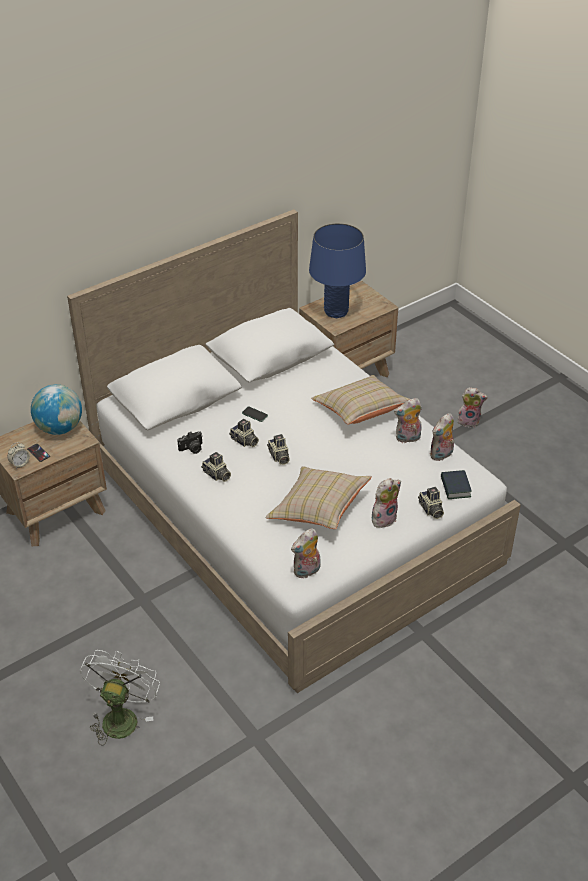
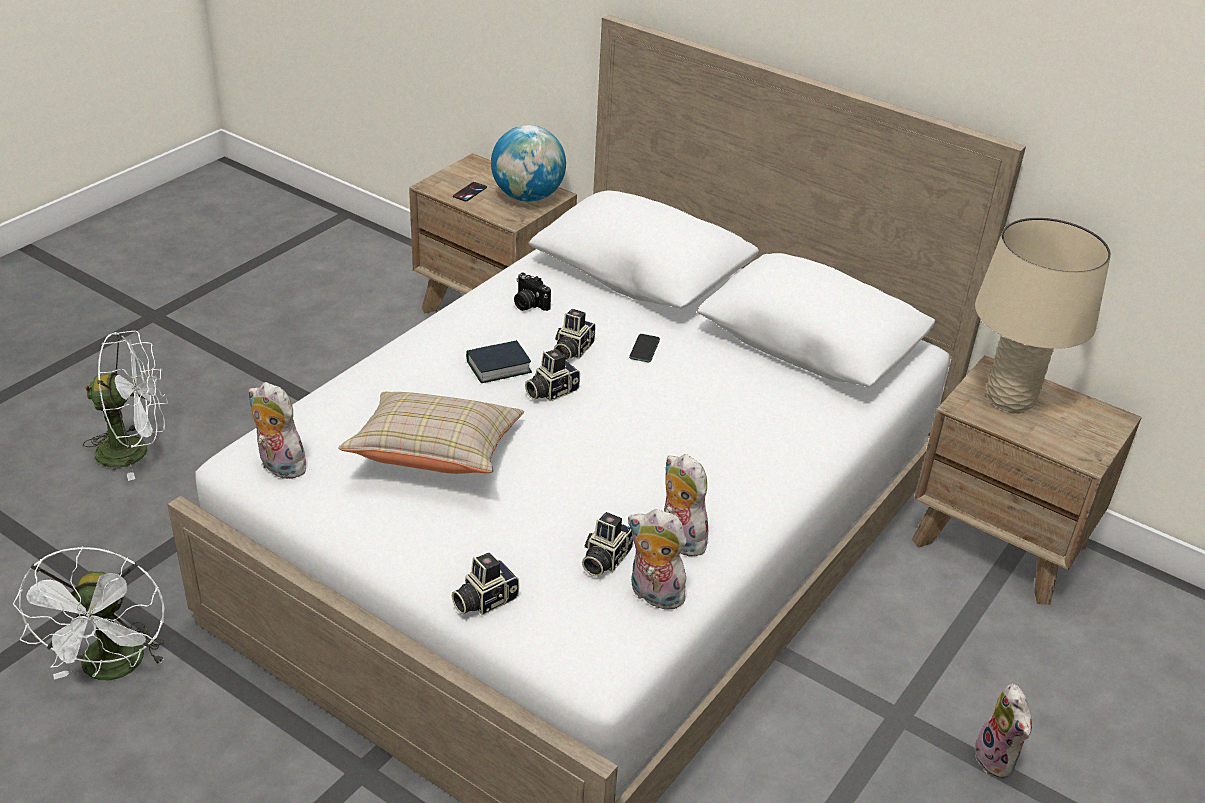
camera: 70 degrees right, 5 degrees down
alarm clock [7,442,30,469] -> none
camera [201,452,231,482] -> camera moved to [582,512,633,576]
blue table lamp [309,223,366,318] -> beige table lamp [975,218,1111,412]
beige pillow [311,375,410,425] -> none
plush toy [372,478,401,528] -> none
book [441,470,472,499] -> book moved to [466,340,532,383]
none -> white fan [13,546,165,680]

